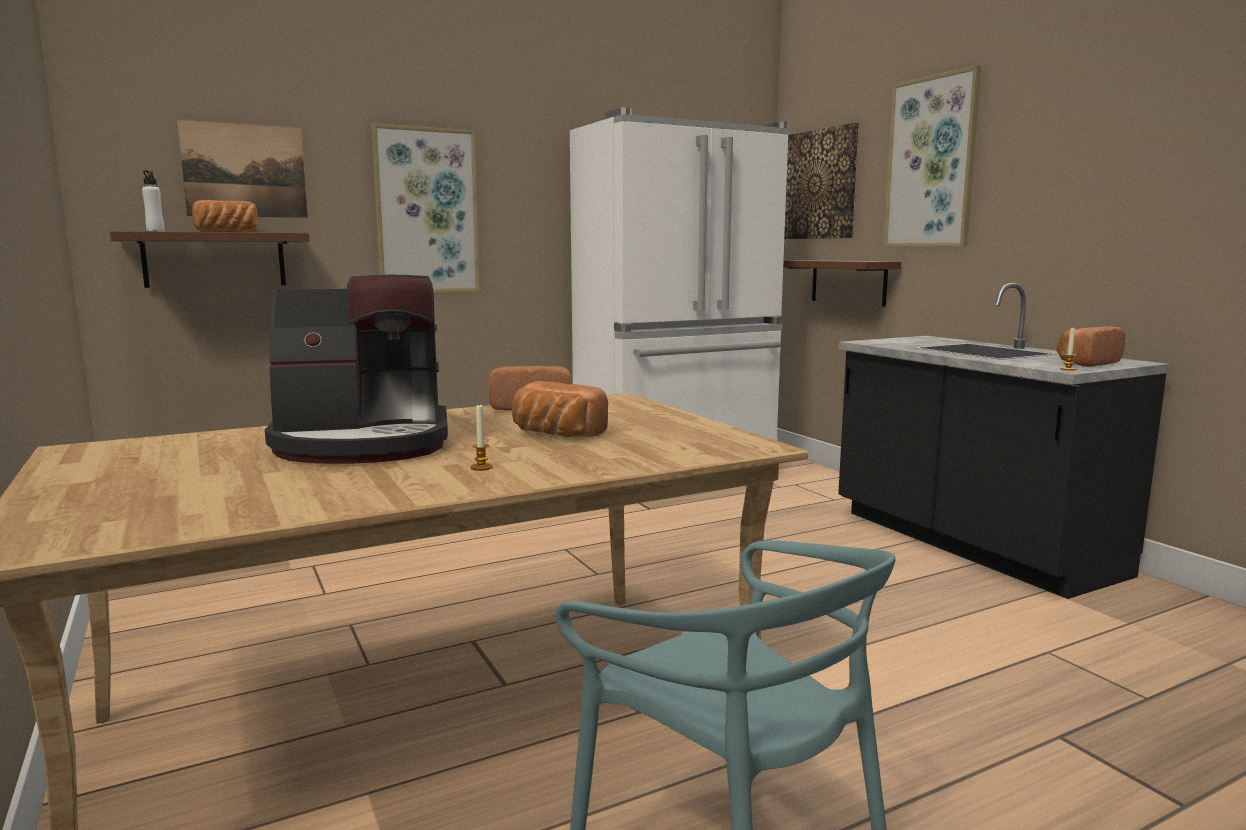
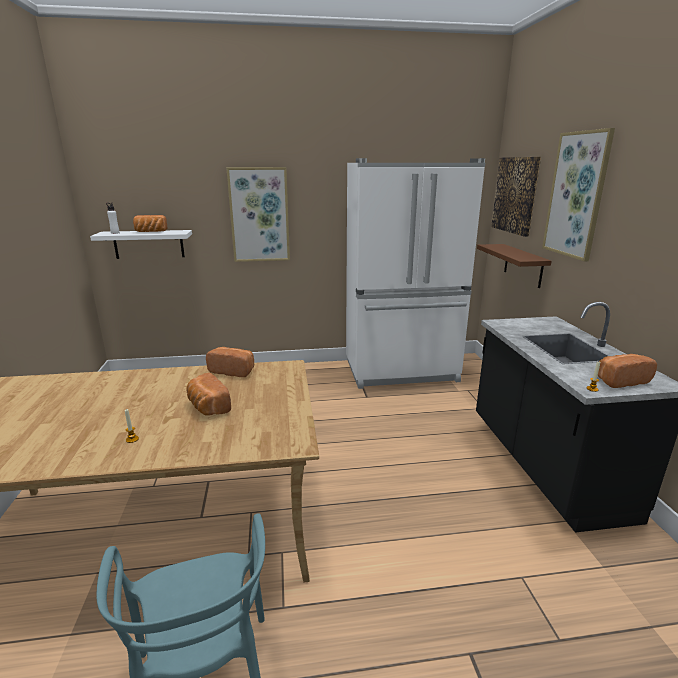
camera: 20 degrees right, 10 degrees up
brown shelf [110,231,310,288] -> white shelf [90,230,192,259]
picture [177,120,308,218] -> none
coffee machine [265,275,448,464] -> none

